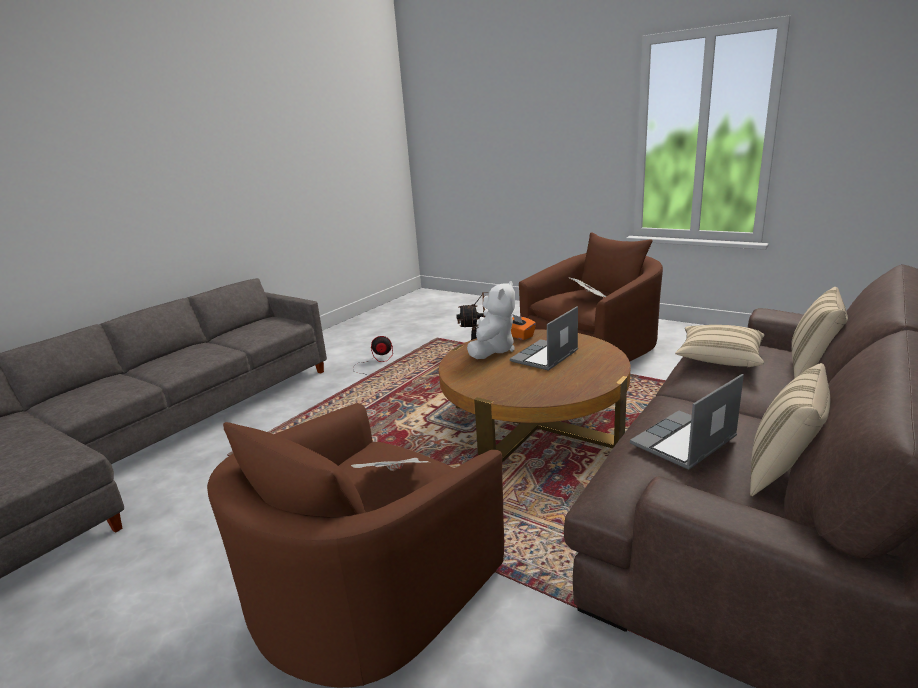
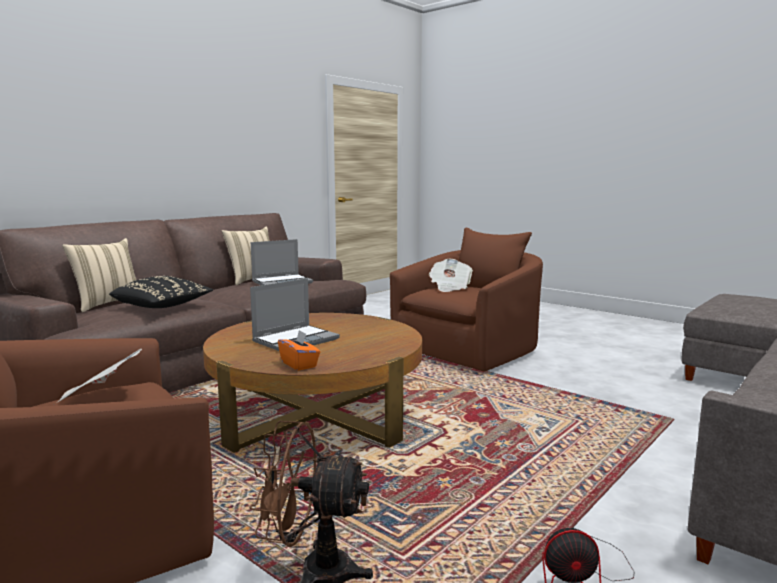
camera: 175 degrees left, 10 degrees down
white plush toy [467,281,515,359] -> none
beige pillow [675,325,764,367] -> black pillow [109,276,213,308]

